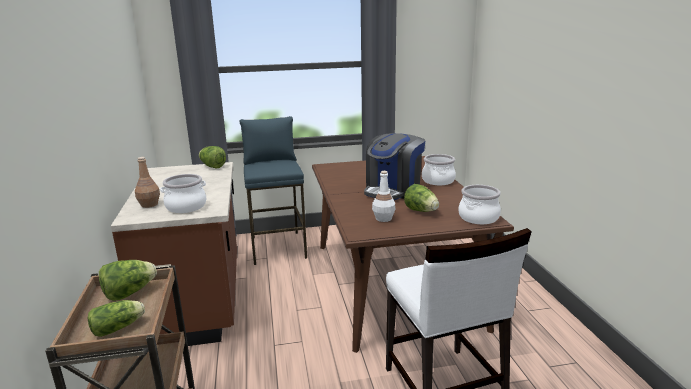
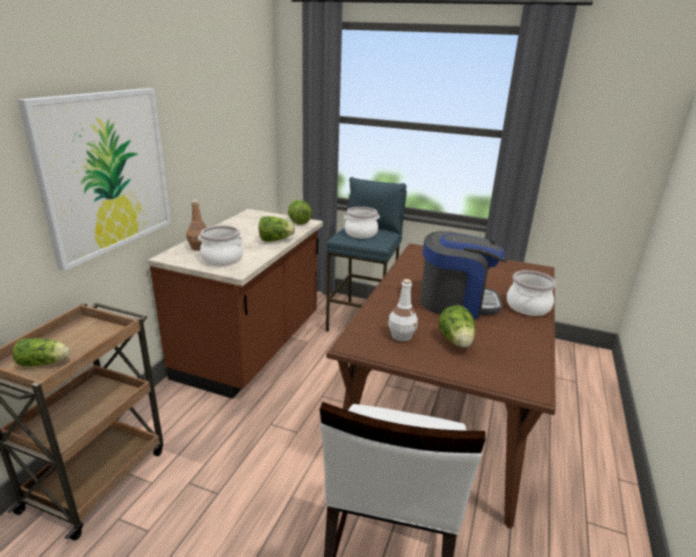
camera: 30 degrees right, 5 degrees up
lettuce [99,260,157,301] -> lettuce moved to [259,216,295,242]
coffee machine [364,133,426,200] -> coffee machine turned 150 degrees counterclockwise [420,231,508,319]
cooking pot [458,185,501,224] -> cooking pot moved to [344,207,380,238]
none -> picture [18,88,171,271]

